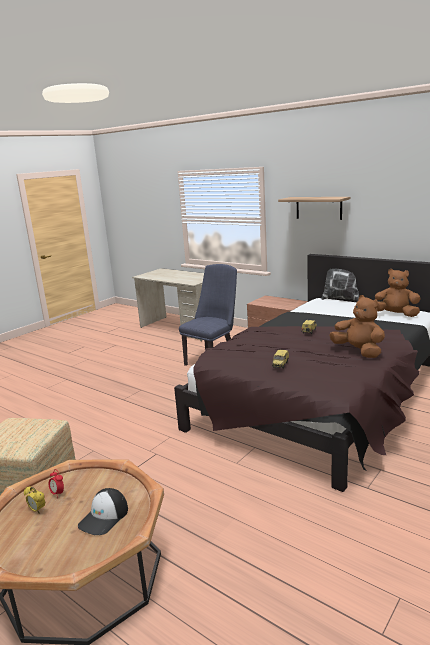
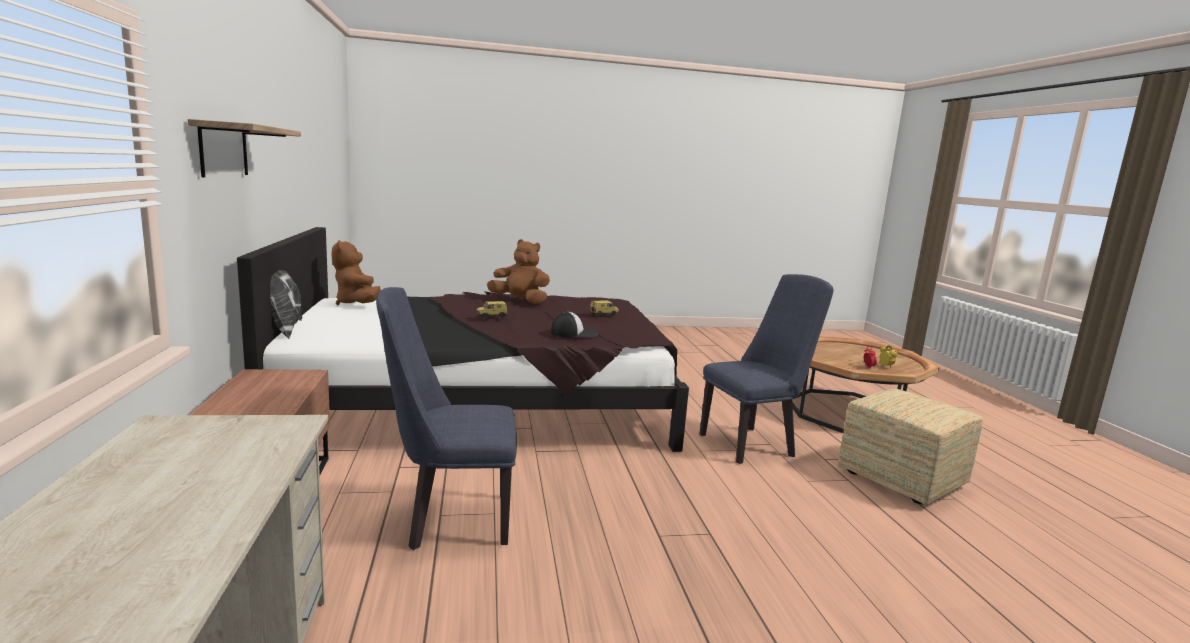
camera: 140 degrees left, 5 degrees down
cap [78,488,128,535] -> cap moved to [551,312,598,338]
brown plush toy [329,295,385,358] -> brown plush toy turned 105 degrees clockwise [487,239,550,304]
none -> blue chair [700,274,834,464]

